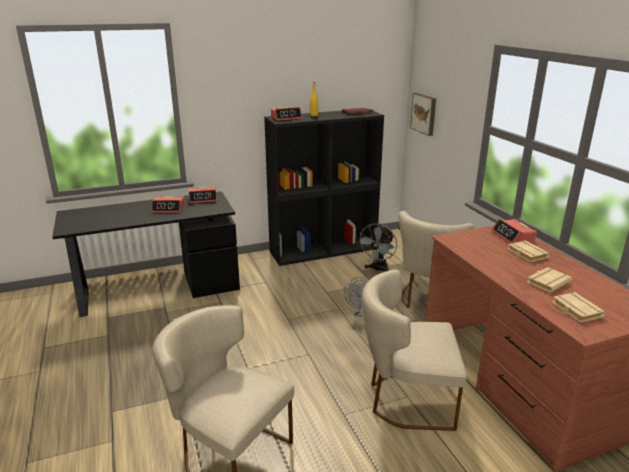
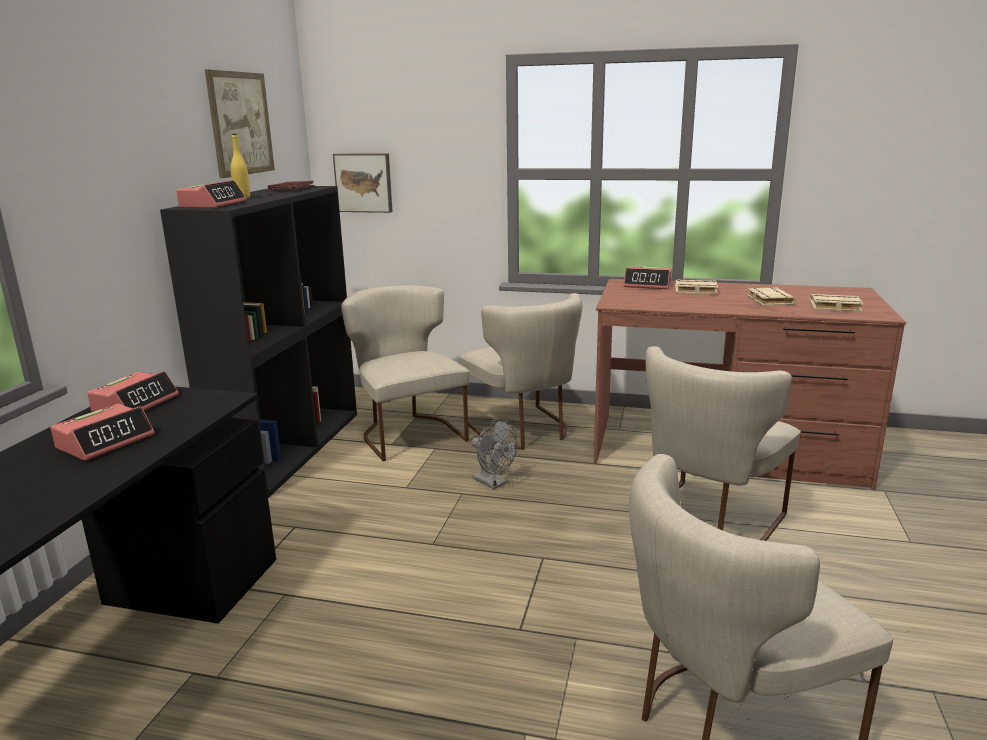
camera: 55 degrees left, 5 degrees down
grey fan [357,223,397,272] -> beige chair [341,285,469,461]
none -> picture [205,69,275,178]

